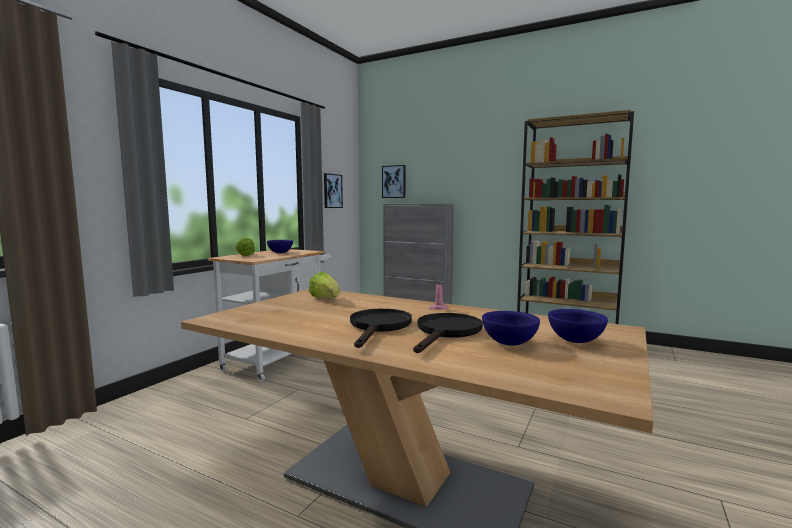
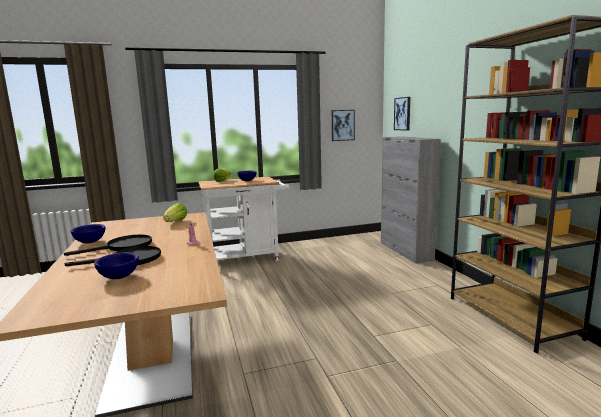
camera: 45 degrees right, 5 degrees up
blue bowl [548,309,608,343] -> blue bowl moved to [70,224,106,243]

